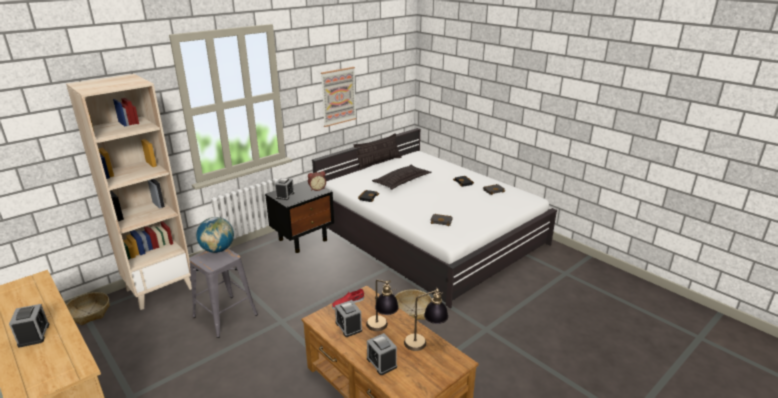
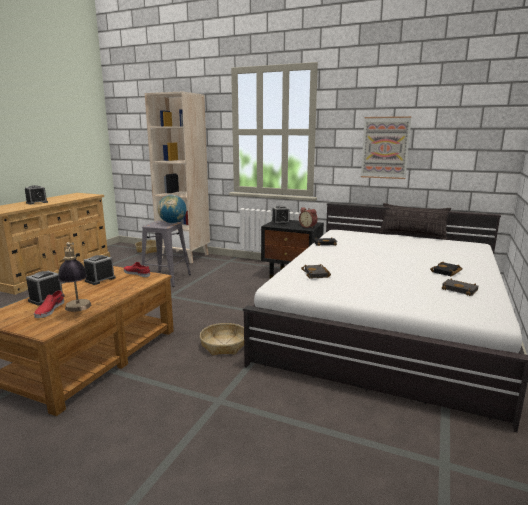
camera: 65 degrees right, 10 degrees down
table lamp [366,280,399,331] -> none
pillow [372,165,431,190] -> none
none -> red shoe [34,290,64,318]

